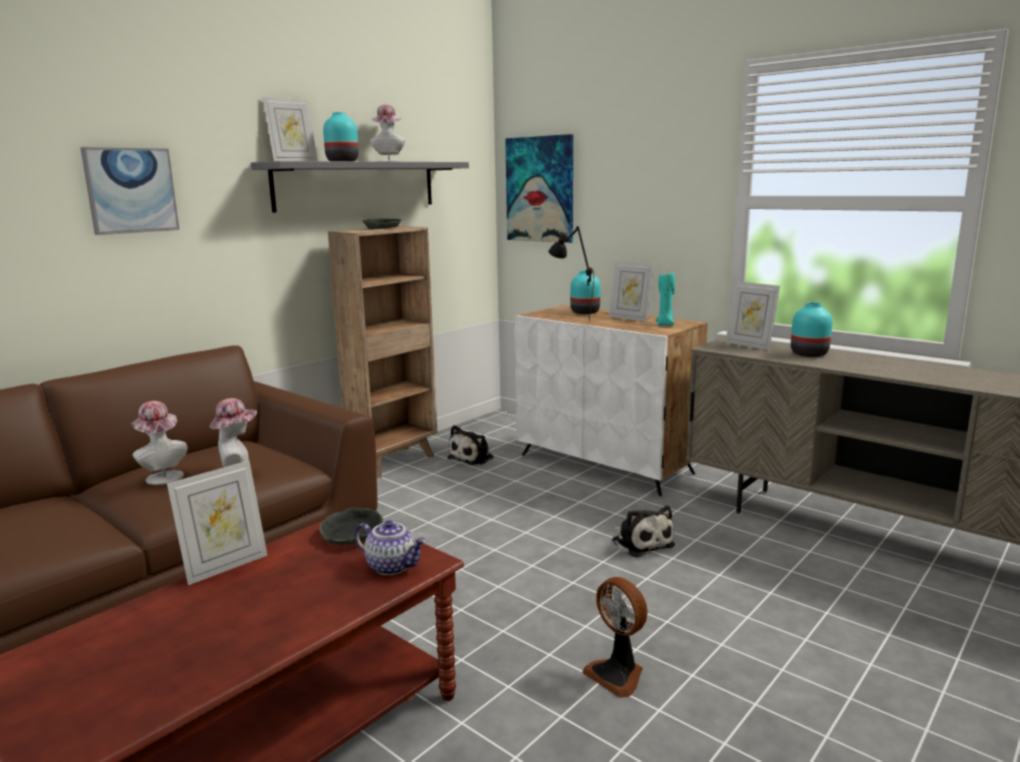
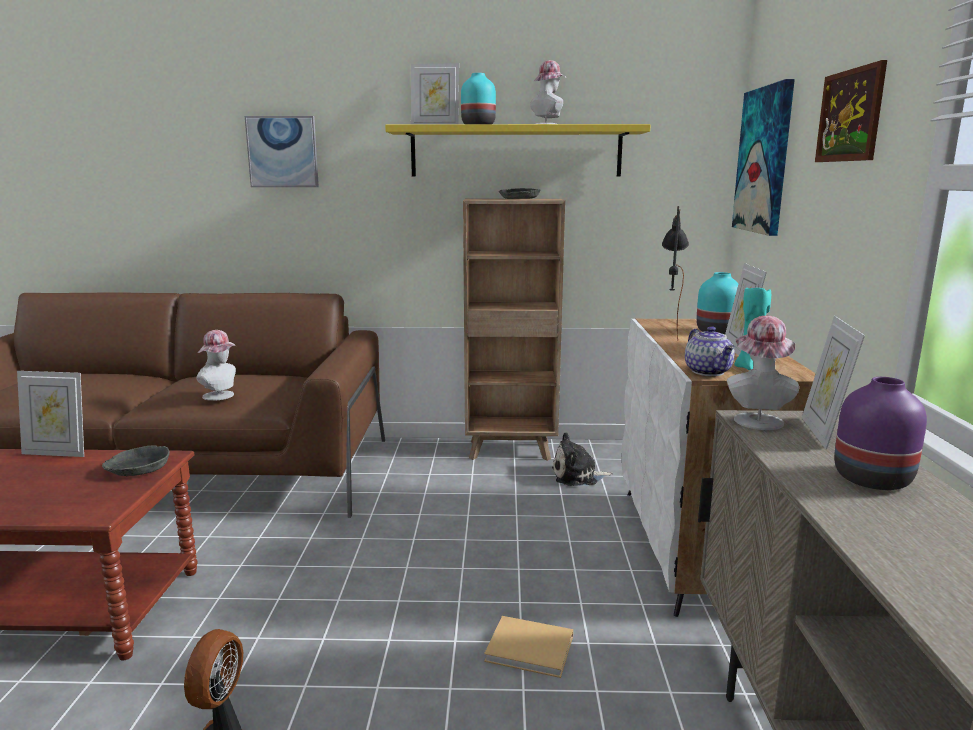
camera: 50 degrees right, 0 degrees up
hat [131,401,188,485] -> hat moved to [727,316,799,430]
grey shelf [251,161,469,213] -> yellow shelf [385,124,651,177]
teapot [355,520,426,575] -> teapot moved to [685,326,735,376]
plush toy [612,506,675,558] -> beige book [484,616,573,678]
turquoise vase [791,302,832,357] -> purple vase [834,377,927,490]
none -> picture [815,60,887,162]

